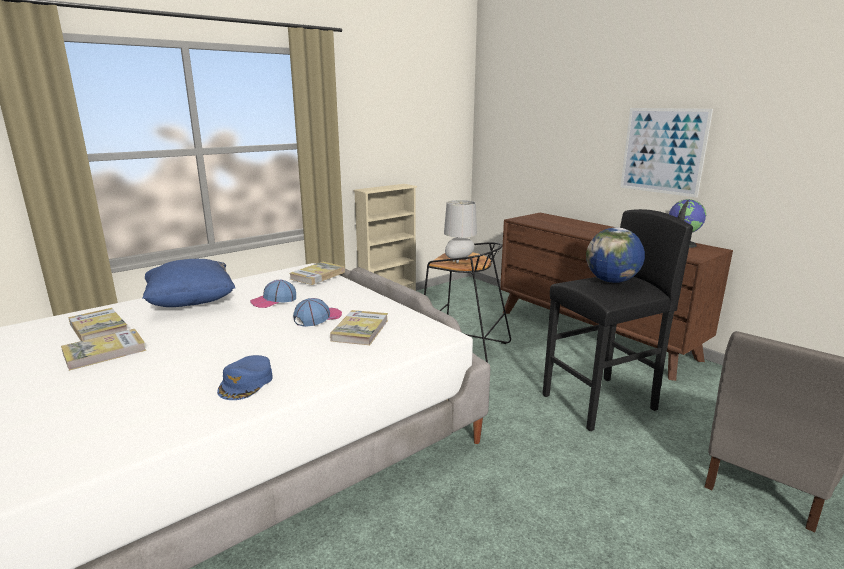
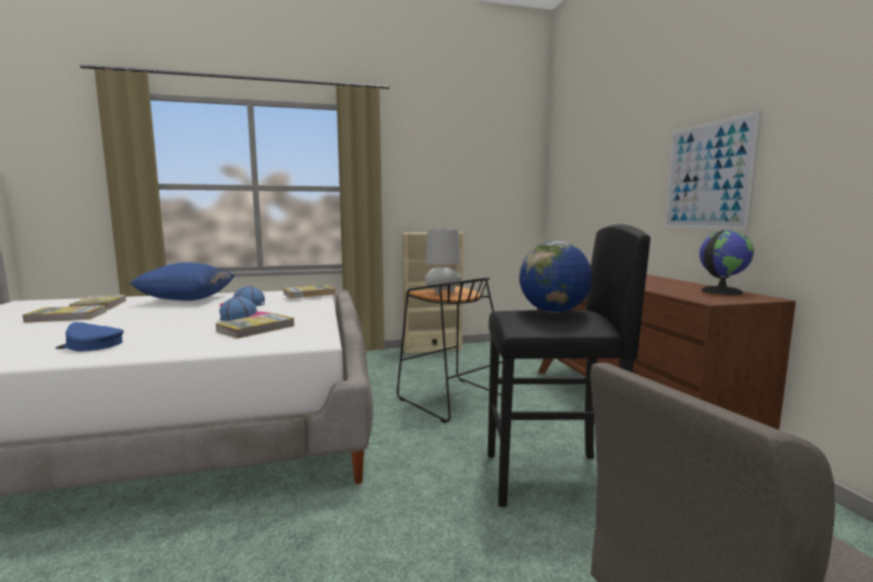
camera: 25 degrees right, 10 degrees down
blue cap [217,355,273,400] -> blue cap turned 60 degrees clockwise [55,322,124,352]

